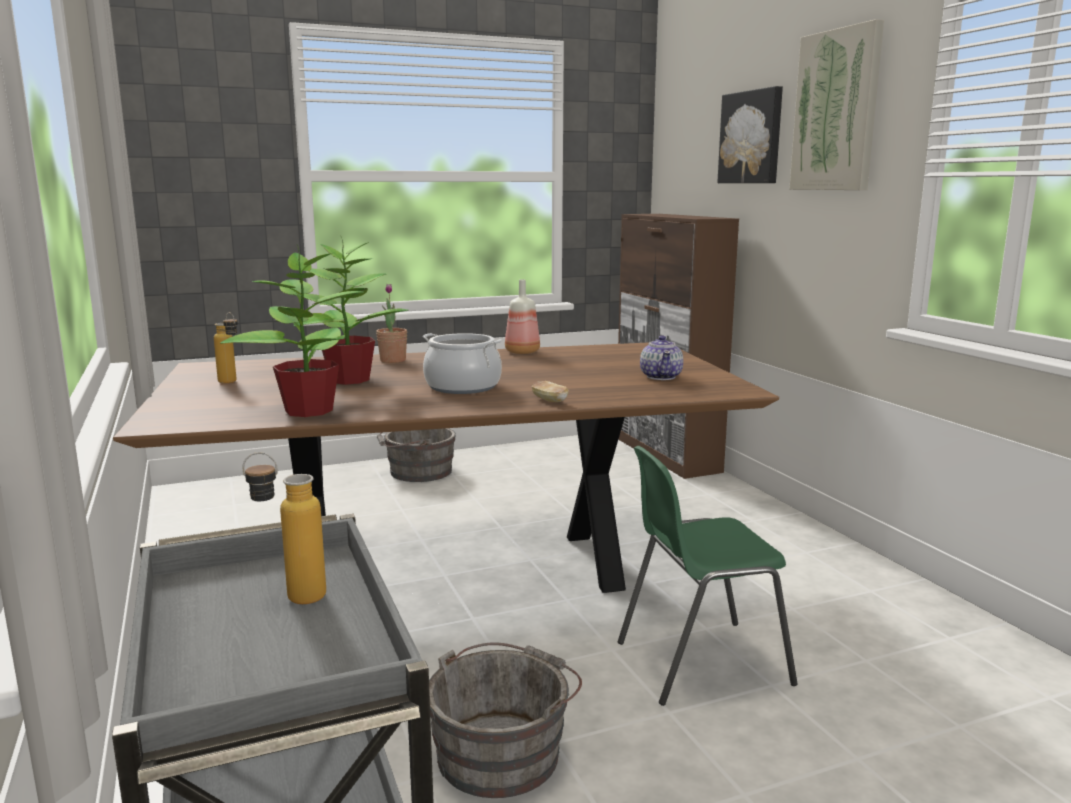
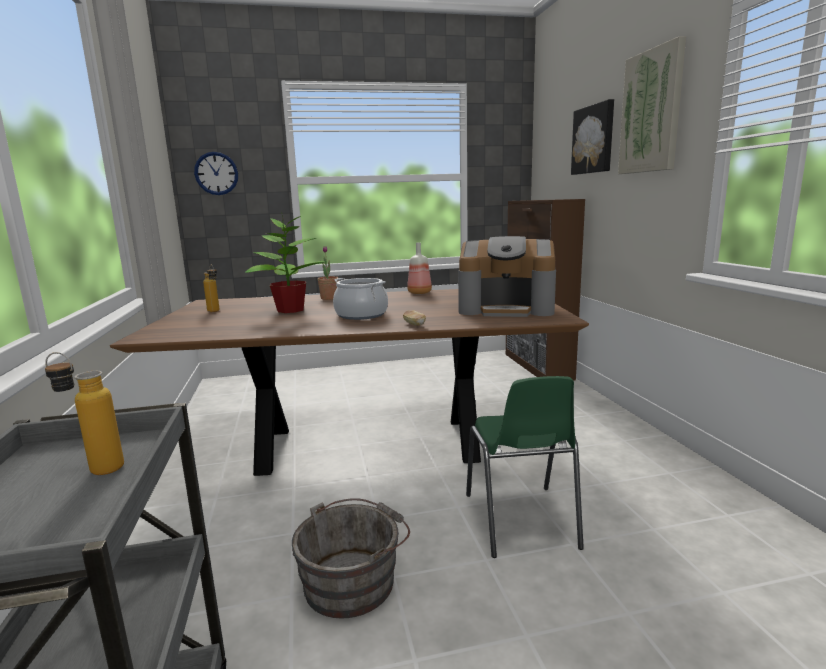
camera: 10 degrees right, 0 degrees up
potted plant [220,245,363,417] -> none
grey bucket [377,428,456,482] -> none
green chair [618,446,798,706] -> green chair turned 90 degrees counterclockwise [466,376,584,558]
teapot [640,335,683,380] -> coffee machine [458,236,556,317]
none -> wall clock [194,152,238,195]

